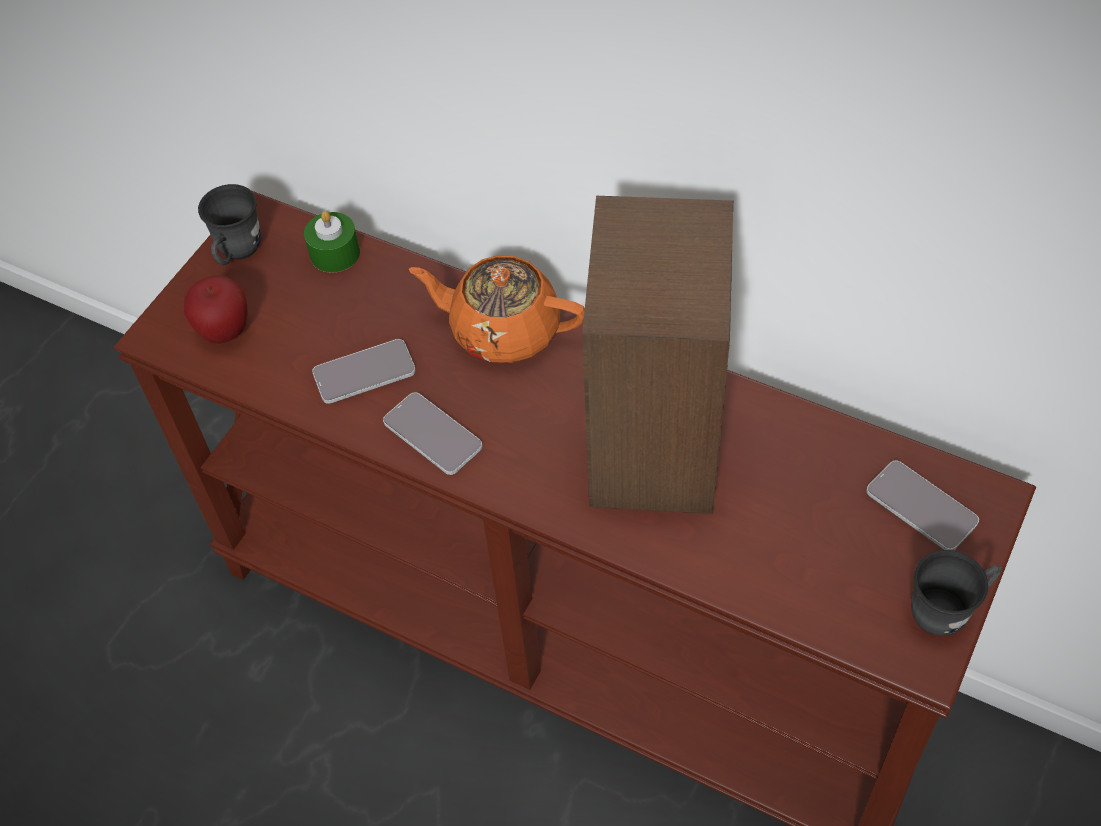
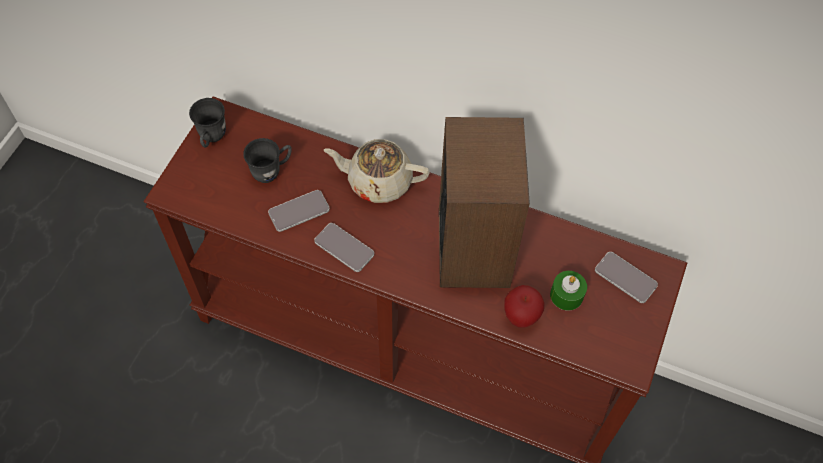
camera: 10 degrees left, 5 degrees up
apple [184,275,248,344] -> apple moved to [504,285,544,328]
green candle [304,211,360,273] -> green candle moved to [550,271,587,311]
orange teapot [409,255,585,363] -> beige teapot [324,139,430,203]
grey mug [911,550,1002,636] -> grey mug moved to [243,138,292,183]

